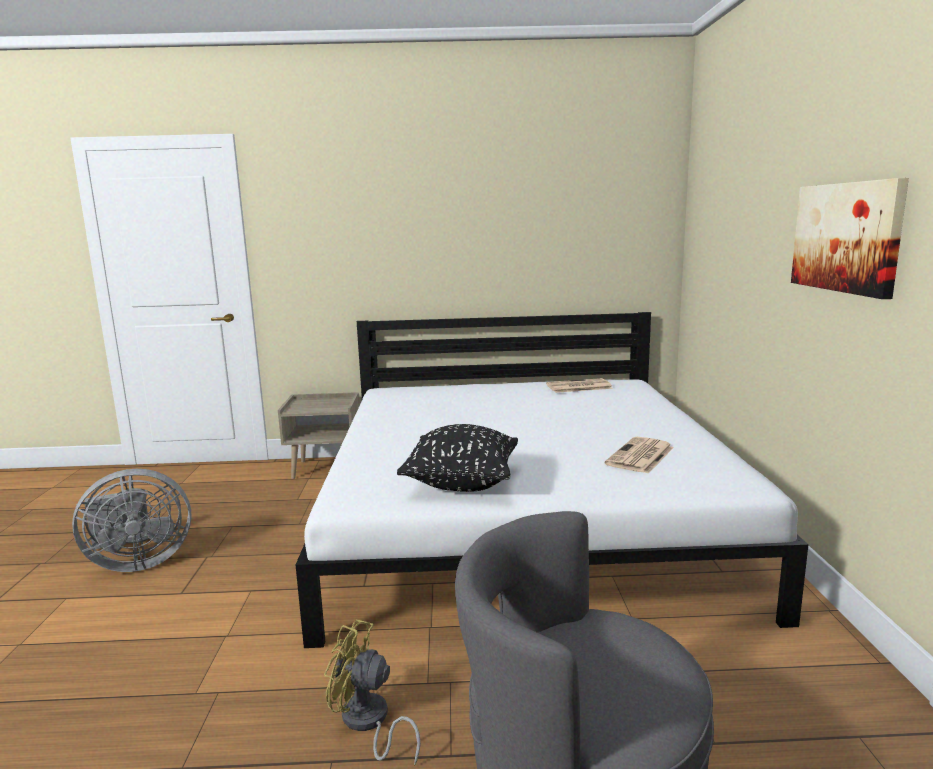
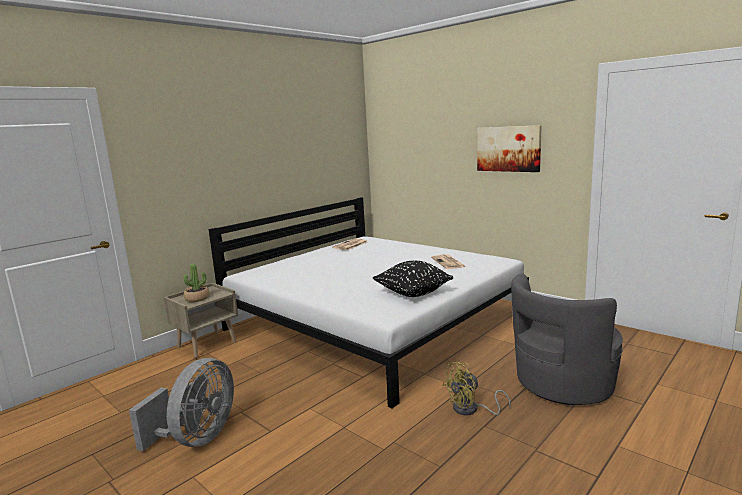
camera: 45 degrees left, 0 degrees up
none -> potted plant [183,263,209,302]

